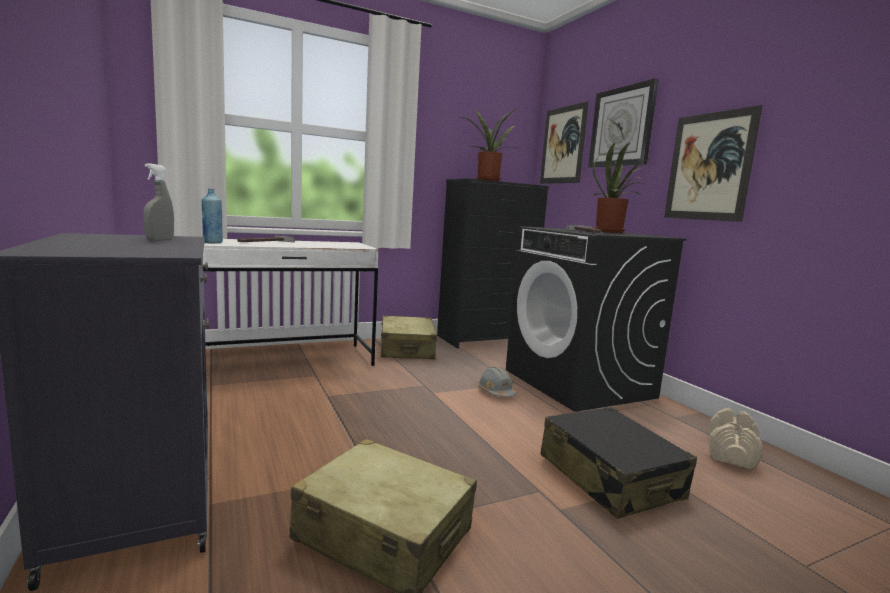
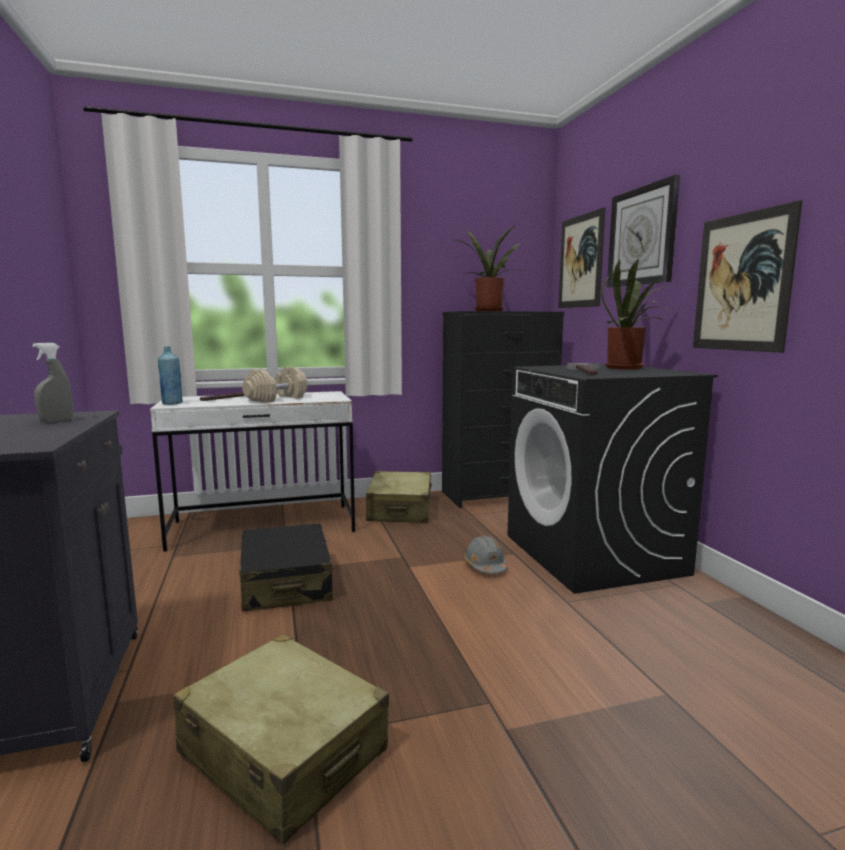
camera: 10 degrees right, 0 degrees up
black suitcase [540,407,697,519] -> black suitcase moved to [239,523,334,612]
beige dumbbell [709,408,763,469] -> beige dumbbell moved to [242,367,307,403]

